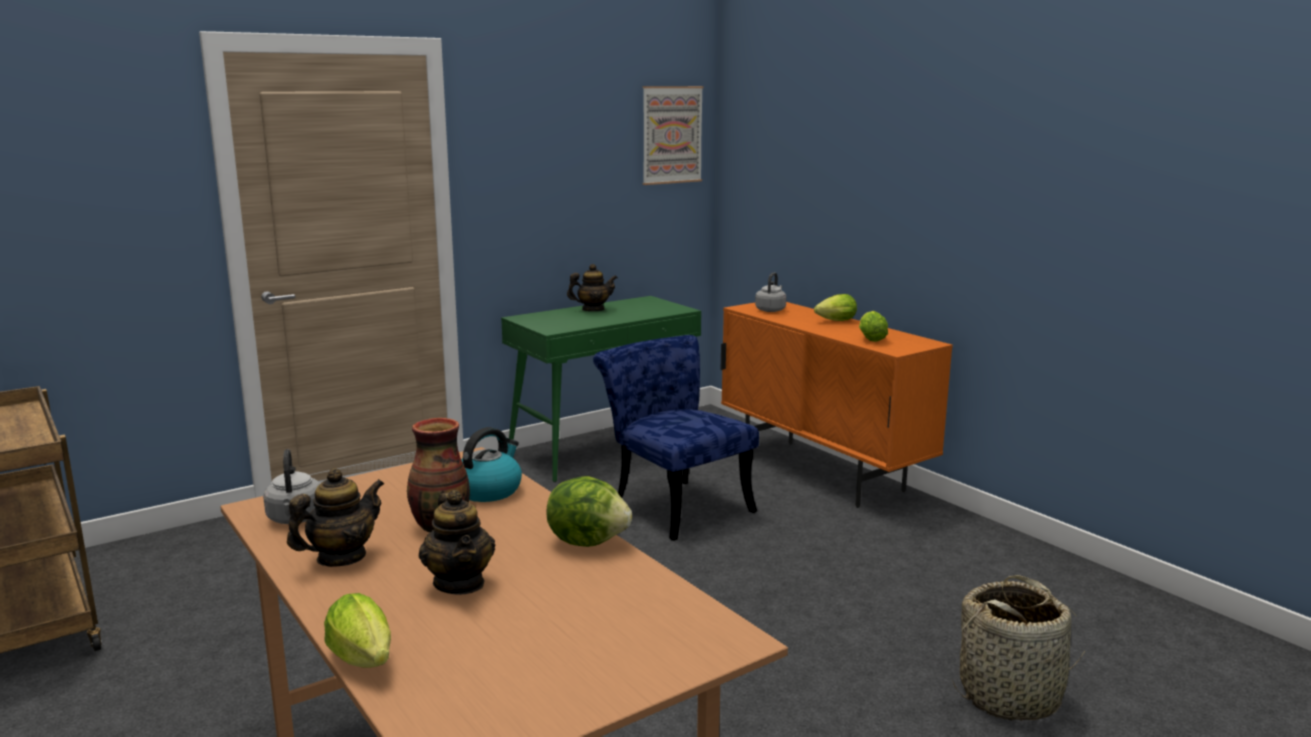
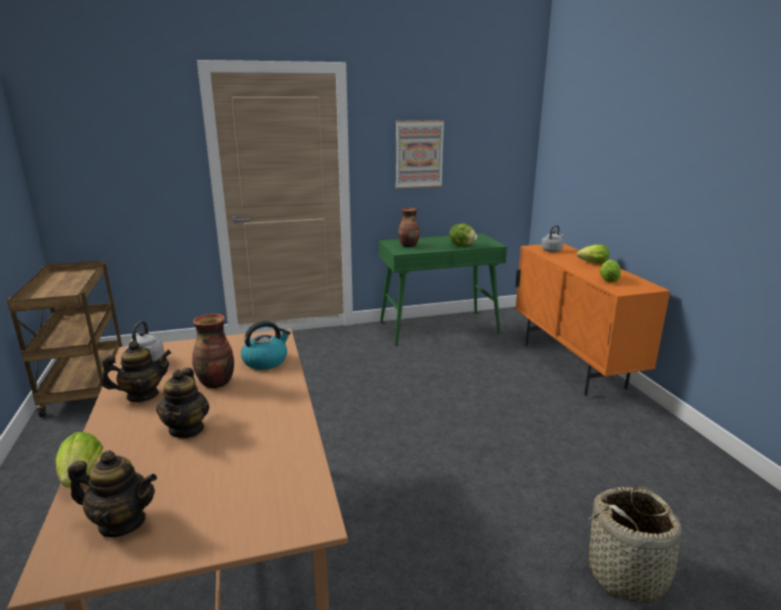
camera: 20 degrees right, 5 degrees up
lettuce [547,476,632,547] -> lettuce moved to [449,223,477,246]
teapot [567,264,618,311] -> teapot moved to [68,450,157,537]
blue chair [593,335,759,541] -> none
picture [642,86,704,185] -> picture moved to [396,120,444,189]
none -> vase [398,208,419,247]

